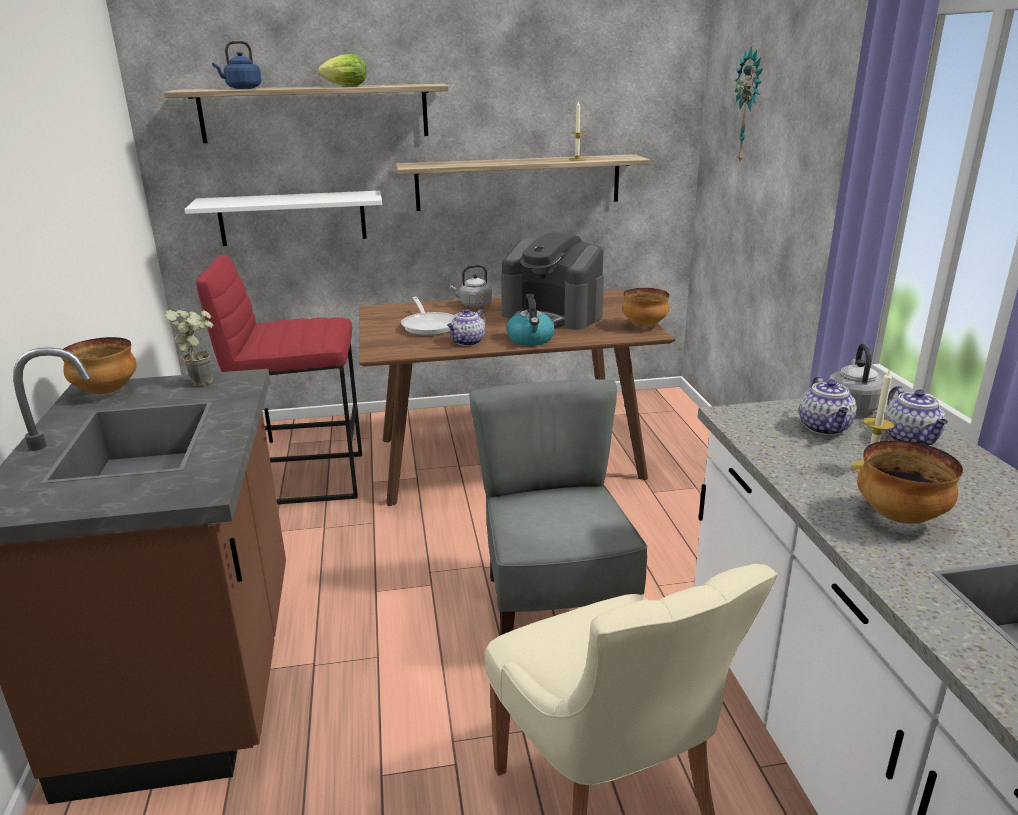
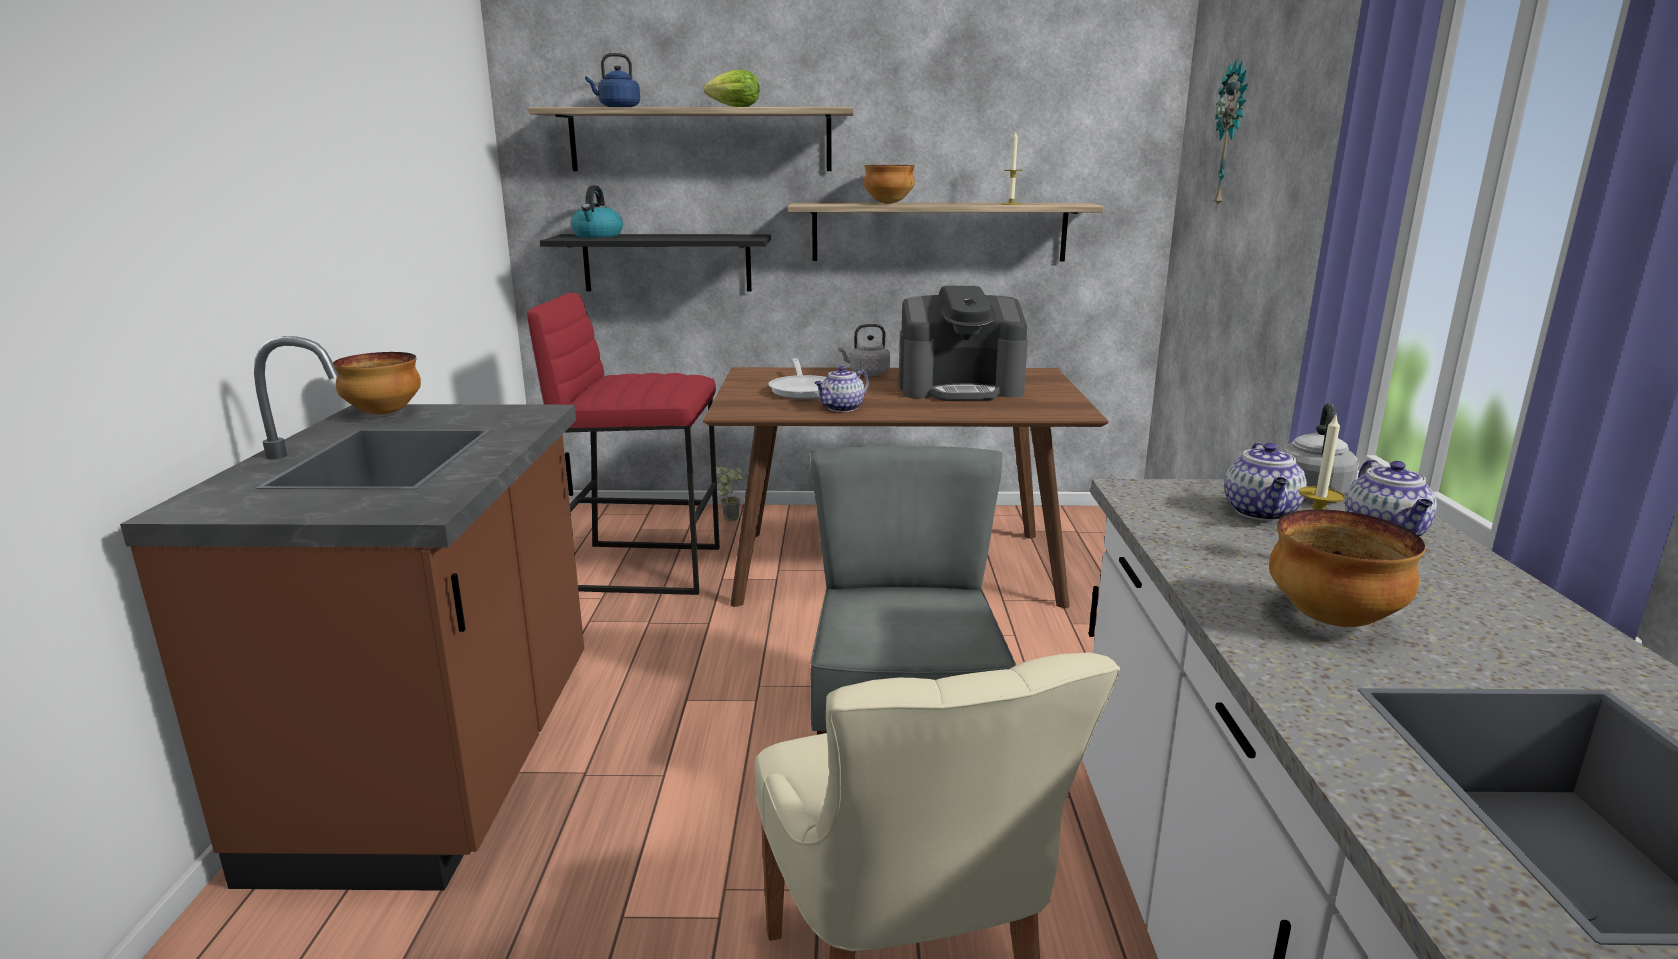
camera: 10 degrees right, 5 degrees down
potted plant [165,310,214,386] -> potted plant moved to [716,466,743,521]
white shelf [184,191,382,246] -> black shelf [540,234,771,291]
coffee machine [501,232,604,330] -> coffee machine turned 45 degrees counterclockwise [899,286,1028,401]
kettle [506,294,555,346] -> kettle moved to [571,186,623,238]
bowl [622,288,669,327] -> bowl moved to [864,165,915,204]

